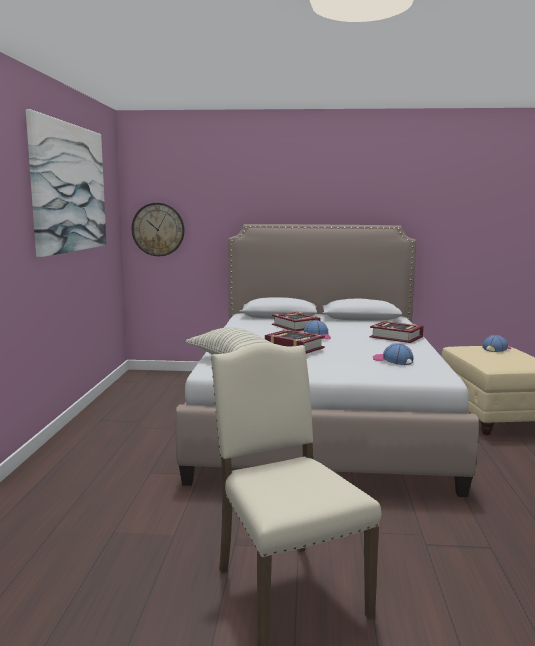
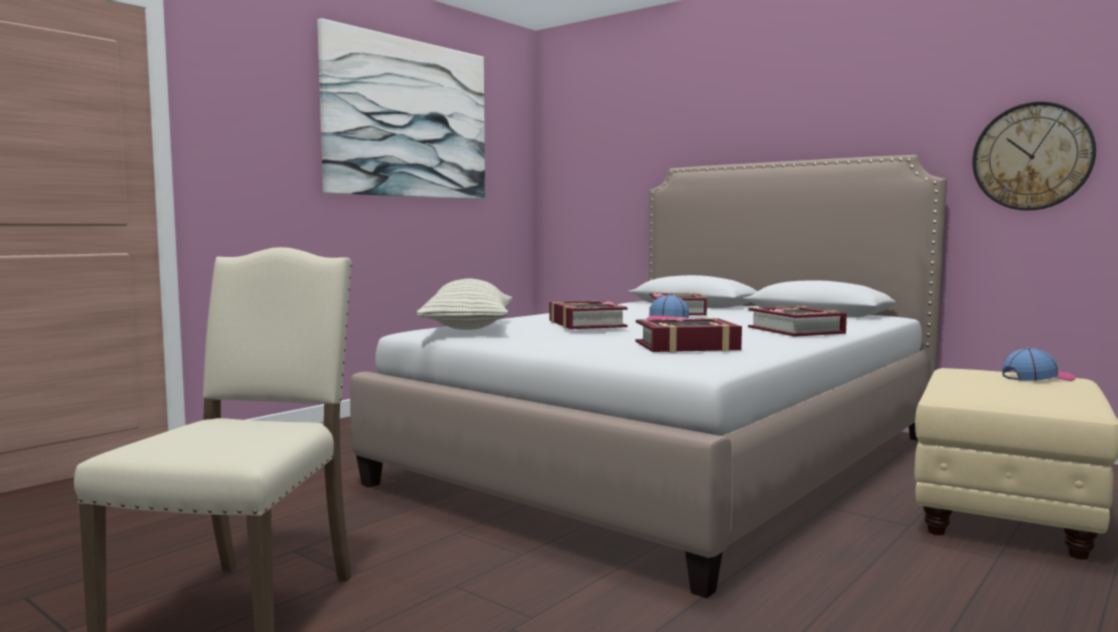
camera: 35 degrees right, 5 degrees down
wall clock [132,203,184,256] -> wall clock moved to [972,102,1096,211]
cap [373,343,413,365] -> book [636,317,742,353]

